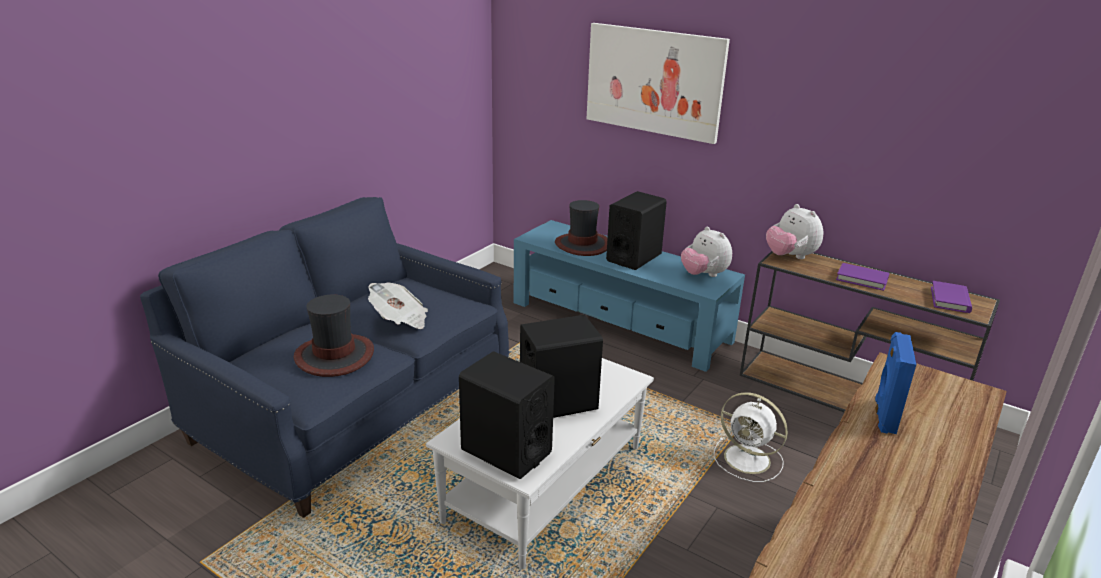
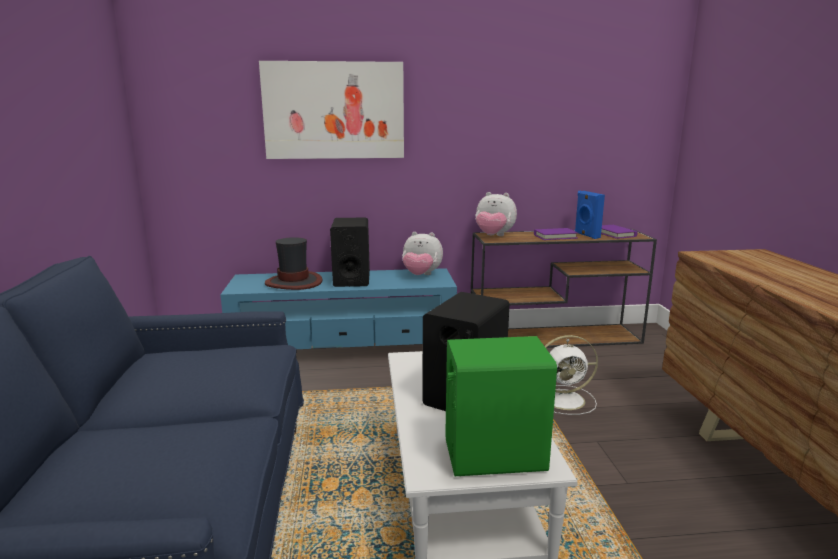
camera: 40 degrees left, 10 degrees down
hat [294,295,374,377] -> none
newspaper [368,283,428,329] -> none
black speaker [459,351,555,479] -> green speaker [445,336,557,476]
blue speaker [875,332,916,434] -> blue speaker moved to [575,191,605,239]

